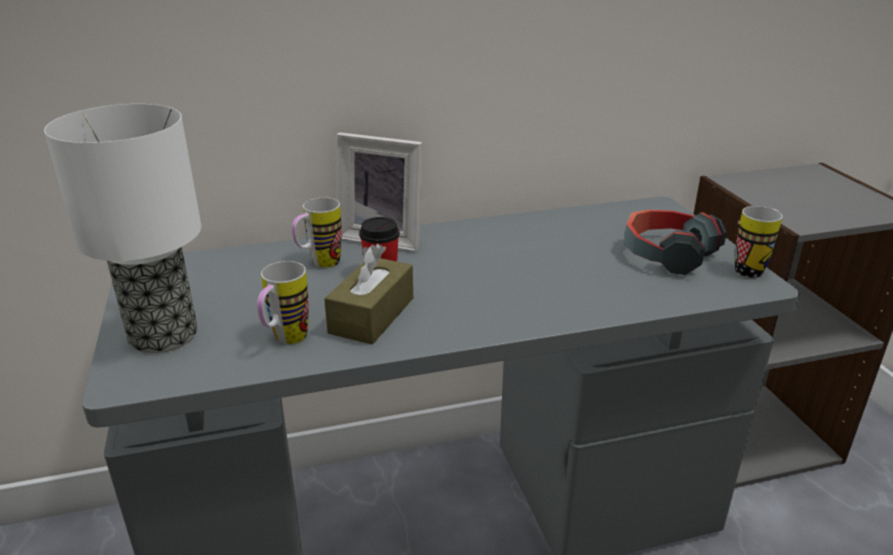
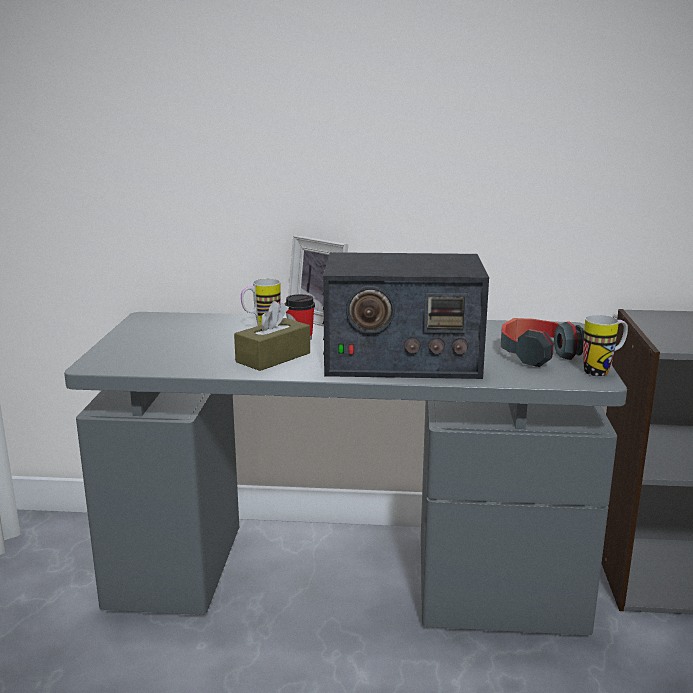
camera: 20 degrees right, 10 degrees down
table lamp [44,104,201,353] -> none
mug [257,261,309,344] -> none
none -> radio [323,252,489,379]

